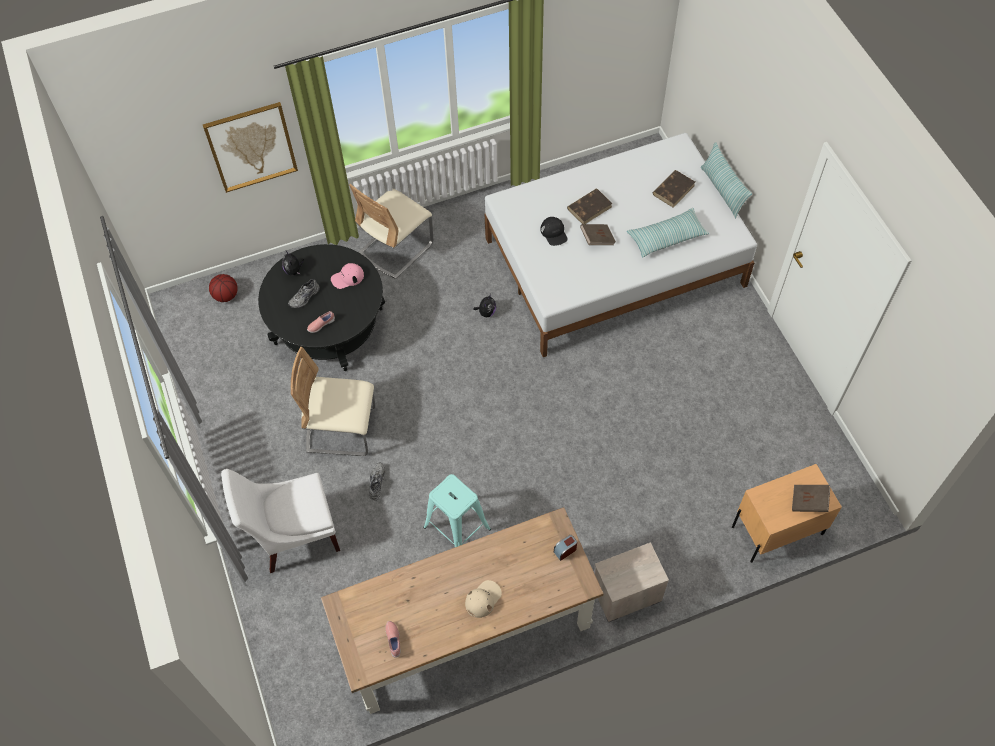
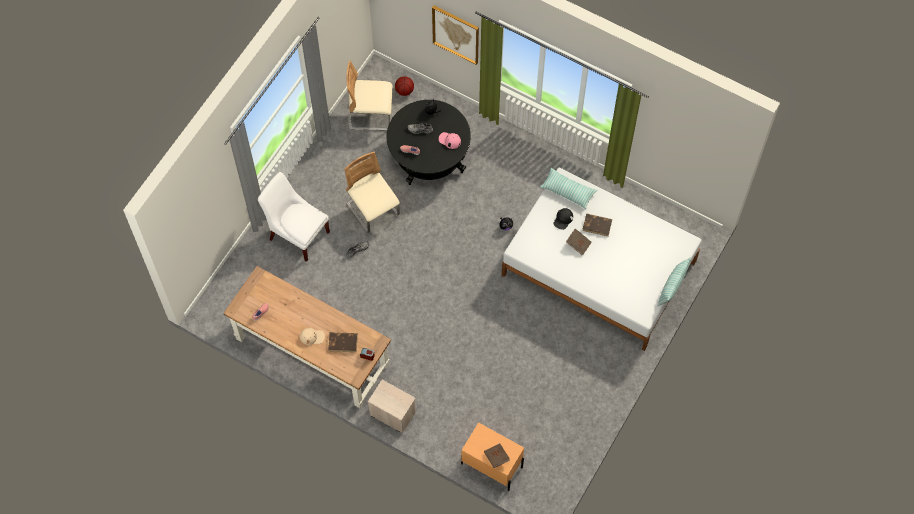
camera: 50 degrees right, 5 degrees up
beige chair [349,184,433,279] -> beige chair moved to [346,60,392,131]
turquoise stool [423,474,491,547] -> none
pillow [627,208,709,258] -> pillow moved to [540,168,597,209]
brown book [653,170,695,207] -> brown book moved to [328,332,358,352]

